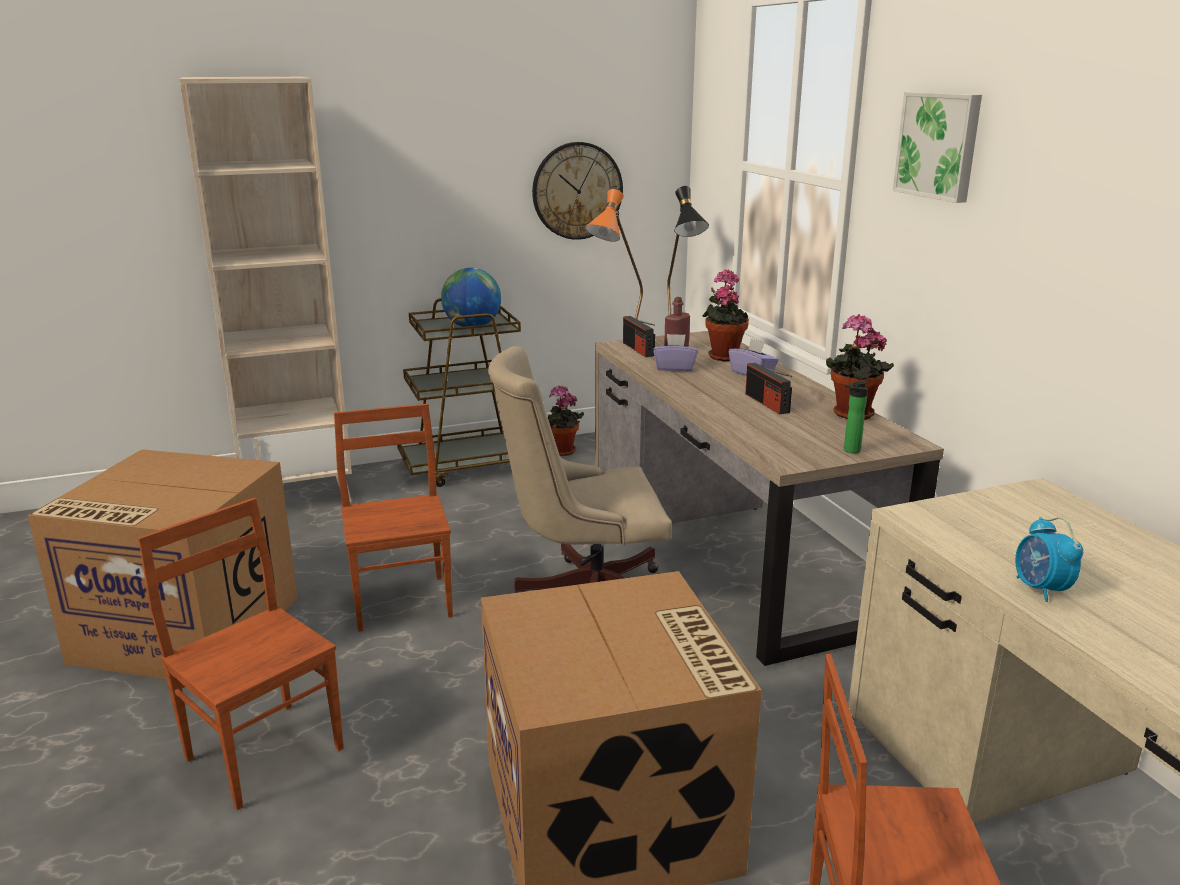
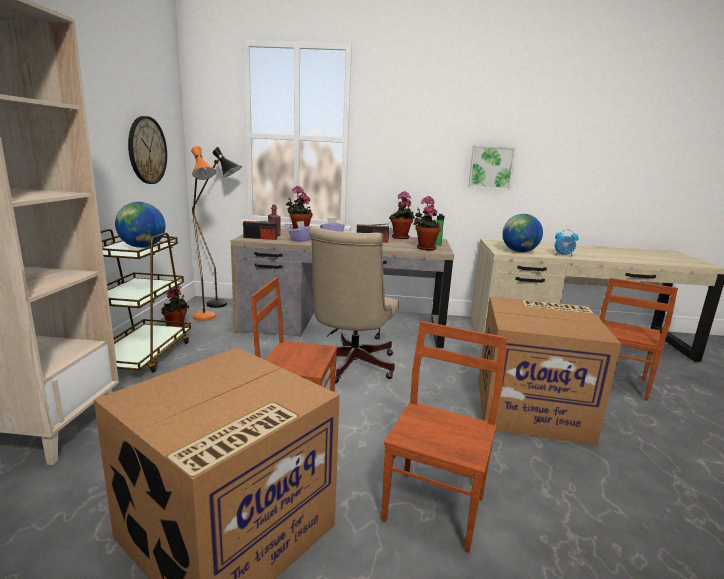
camera: 65 degrees left, 5 degrees down
brown chair [138,498,344,810] -> brown chair turned 135 degrees clockwise [381,321,507,553]
picture [893,92,982,203] -> picture moved to [468,146,516,190]
none -> potted plant [413,196,441,250]
none -> globe [502,214,543,253]

